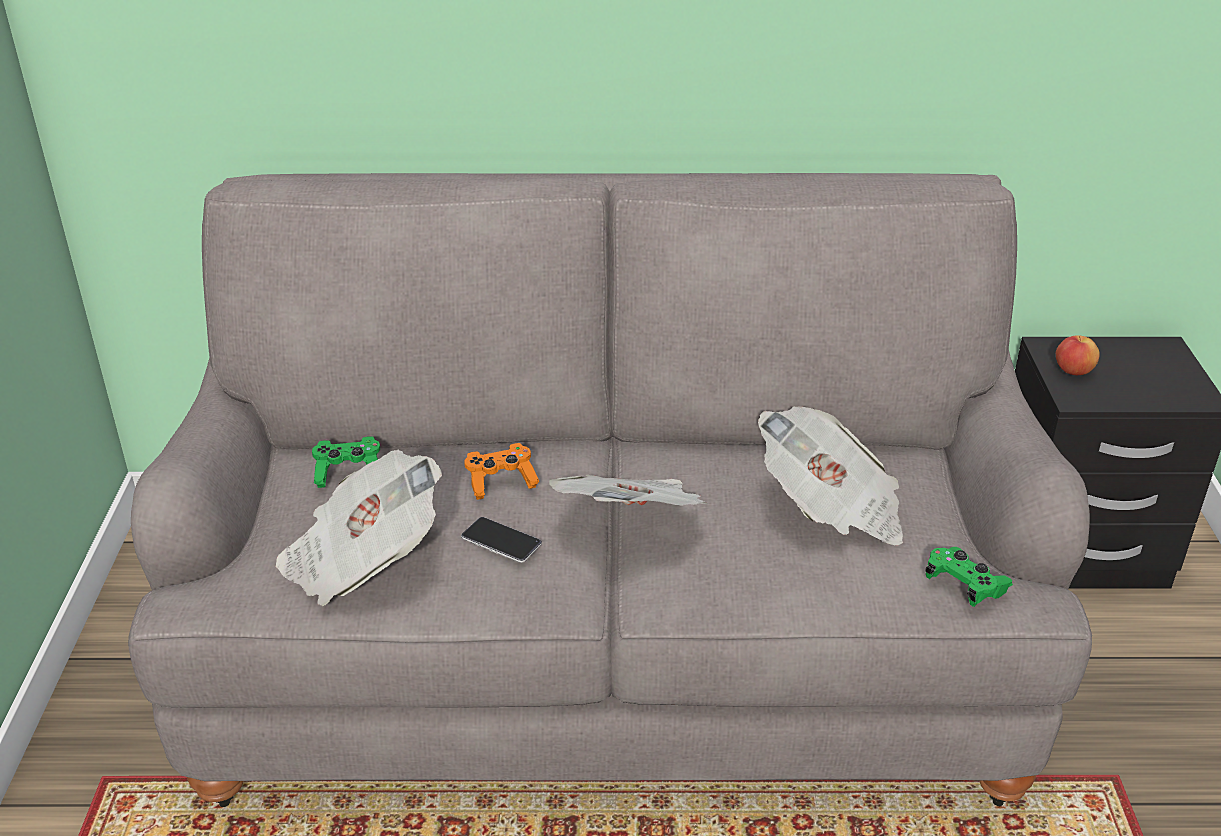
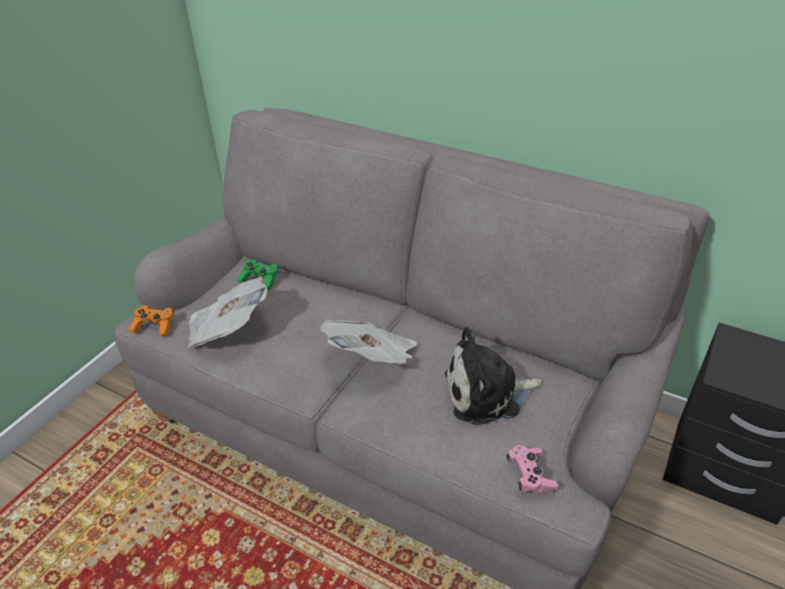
camera: 30 degrees right, 5 degrees up
phone [461,517,542,563] -> none
orange game controller [464,443,539,500] -> orange game controller moved to [129,305,174,337]
newspaper [758,406,903,546] -> plush toy [445,327,542,425]
green game controller [925,547,1013,607] -> pink game controller [506,445,558,493]
apple [1056,335,1100,375] -> none

